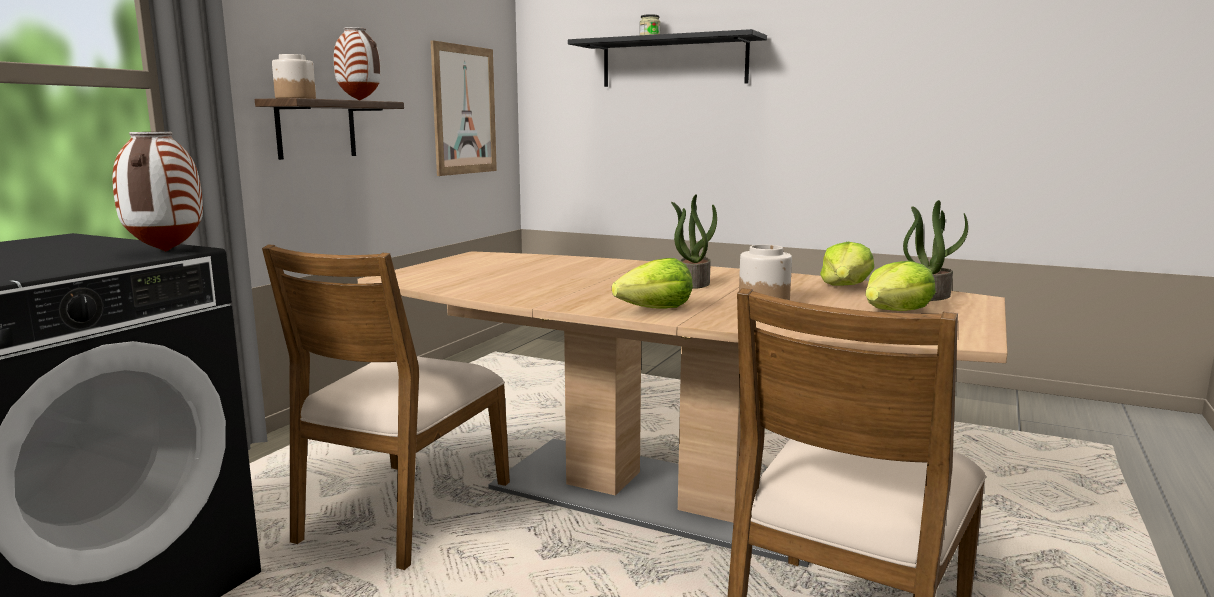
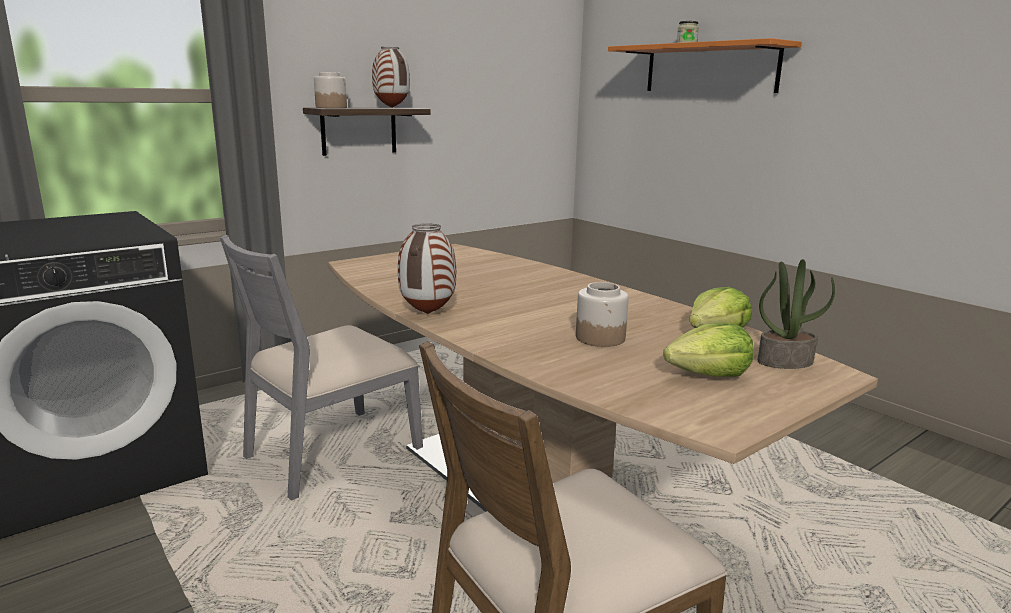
camera: 25 degrees right, 5 degrees up
vase [113,132,203,251] -> vase moved to [398,223,456,314]
brown chair [262,244,510,570] -> grey chair [220,235,423,501]
picture [430,40,497,176] -> none
black shelf [568,29,767,87] -> orange shelf [608,38,802,93]
lettuce [612,258,693,309] -> none
potted plant [671,194,717,289] -> none

